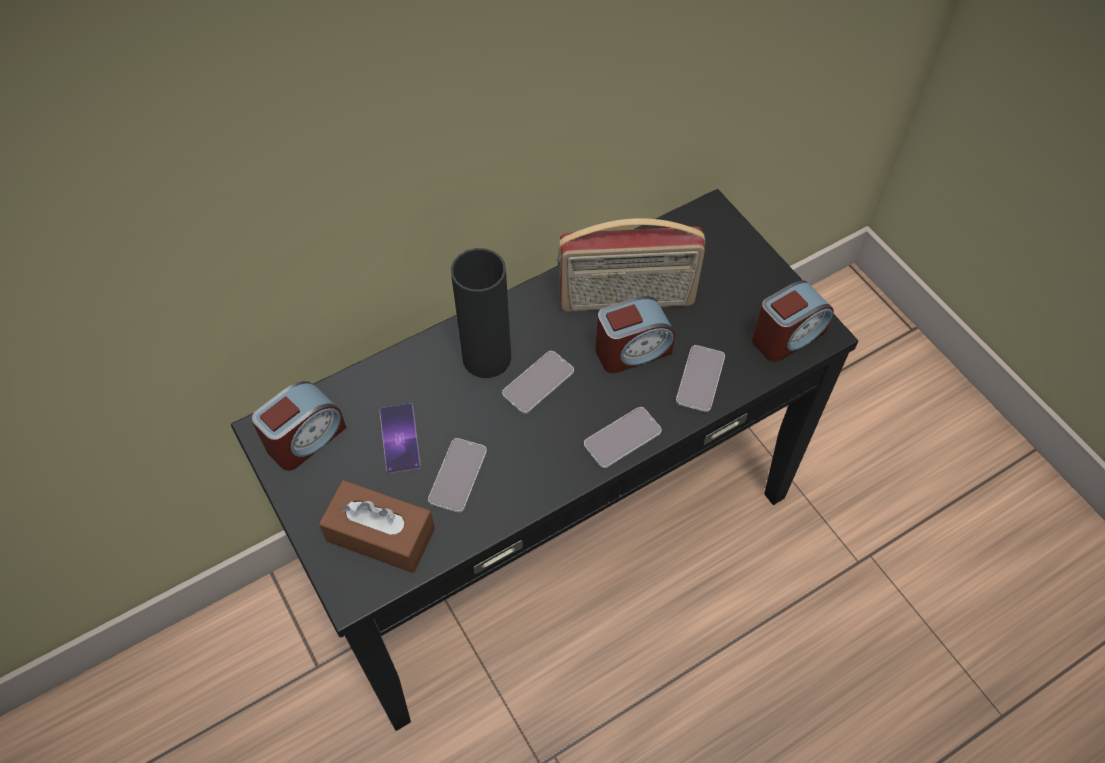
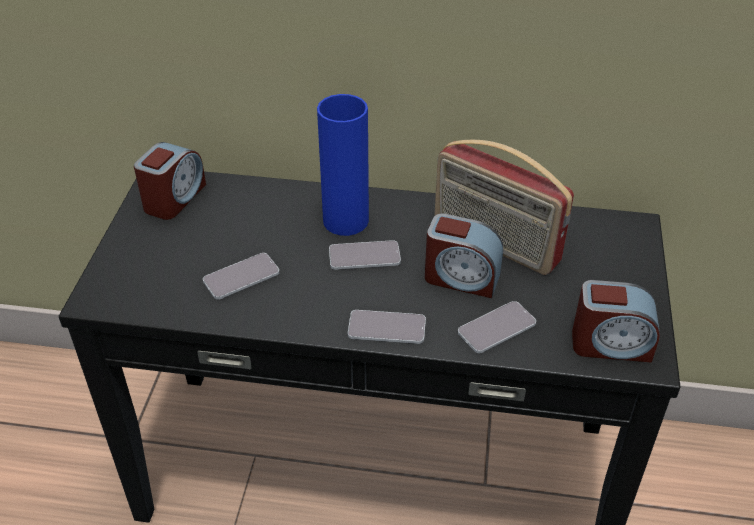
camera: 40 degrees right, 15 degrees down
alarm clock [251,381,346,471] -> alarm clock turned 60 degrees counterclockwise [134,142,206,220]
brown tissue box [319,480,435,573] -> none
phone [380,404,421,474] -> none
black vase [451,248,511,378] -> blue vase [317,94,369,236]

